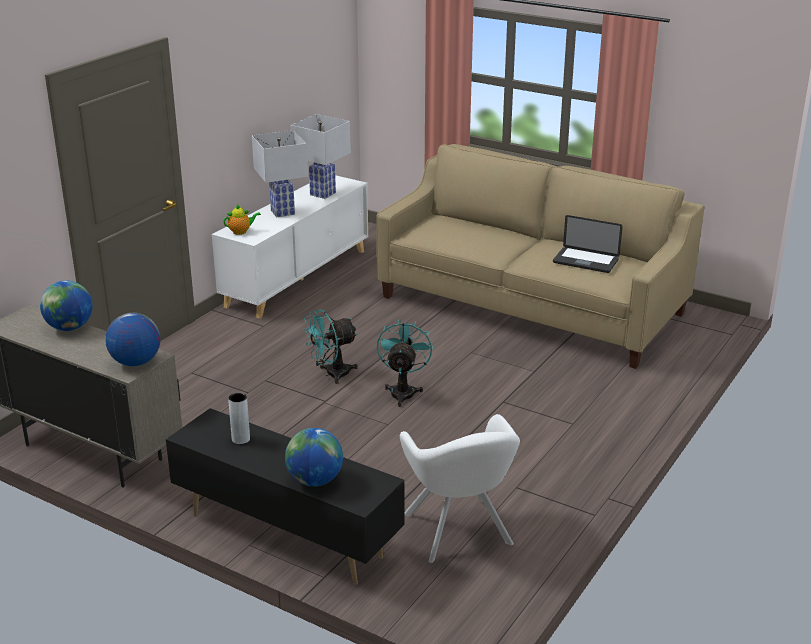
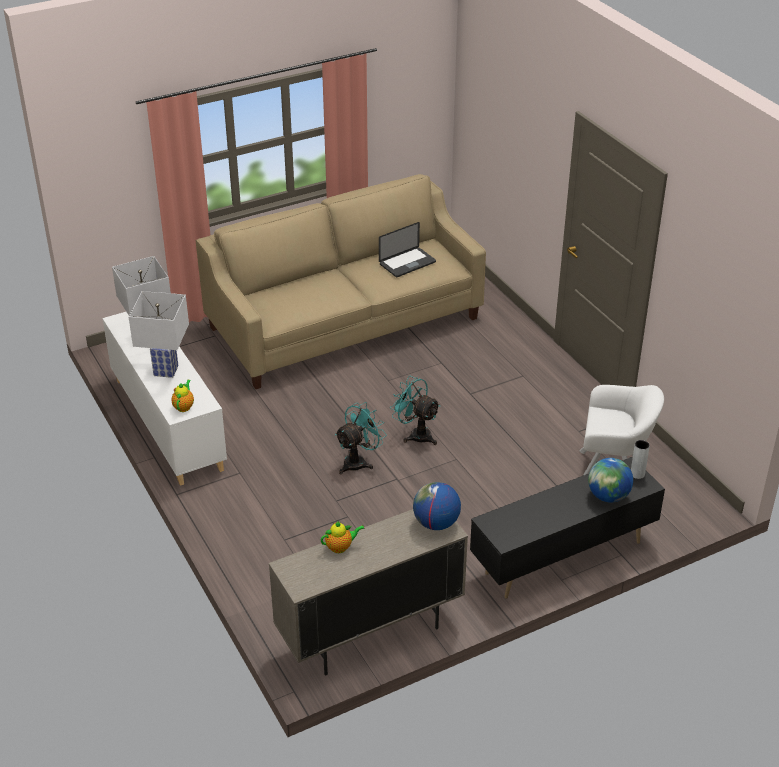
camera: 60 degrees left, 10 degrees up
globe [40,280,93,331] -> teapot [321,521,365,553]
grey vase [228,393,250,444] -> grey vase moved to [631,440,650,479]
turquoise fan [303,310,358,384] -> turquoise fan turned 135 degrees counterclockwise [335,402,387,474]

